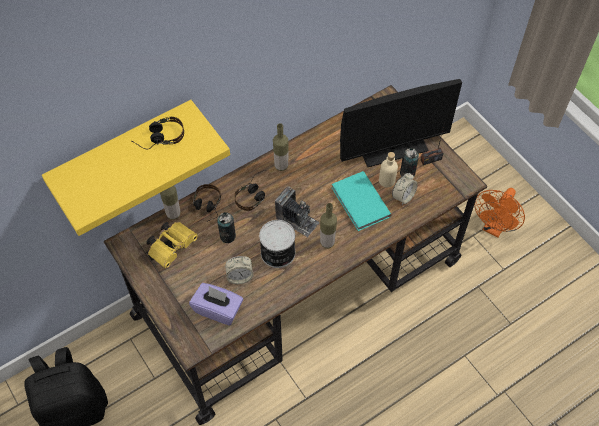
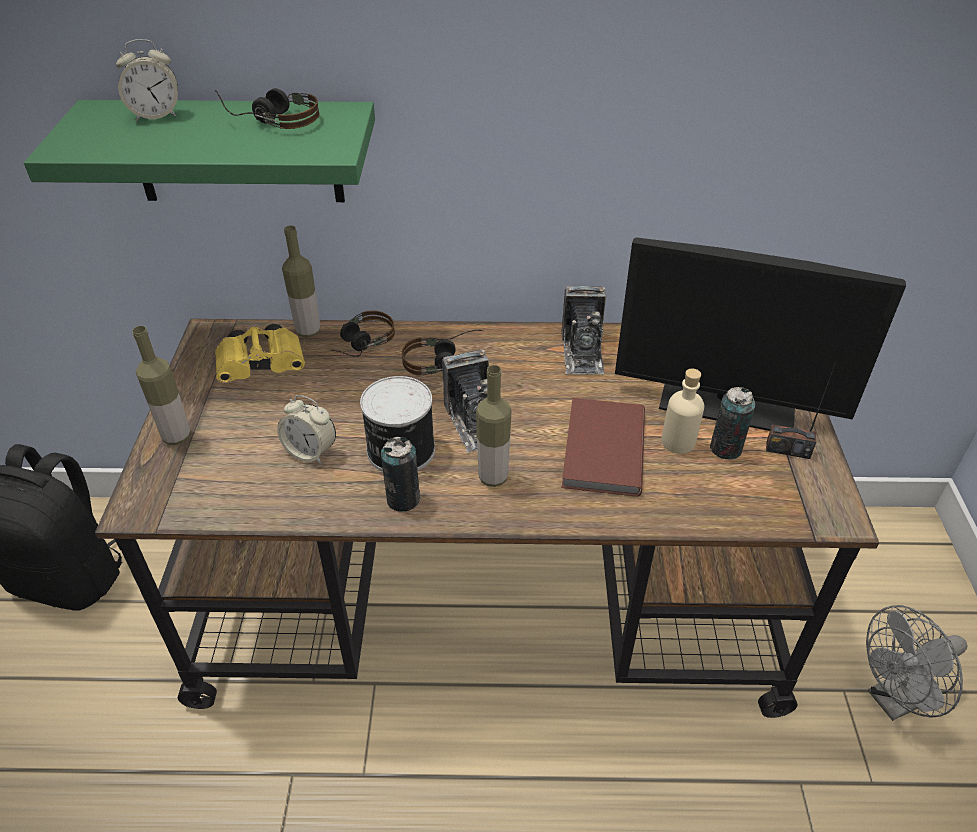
camera: 35 degrees right, 15 degrees down
yellow shelf [42,100,230,236] -> green shelf [24,100,375,202]
purple tissue box [189,283,243,326] -> none
can [217,212,236,243] -> can moved to [381,437,420,512]
bottle [273,123,289,171] -> bottle moved to [132,326,190,445]
turquoise book [331,171,392,231] -> brown book [561,398,645,497]
alarm clock [392,173,418,205] -> alarm clock moved to [116,39,178,121]
orange fan [474,188,525,238] -> grey fan [866,605,968,721]
none -> camera [561,286,606,374]

